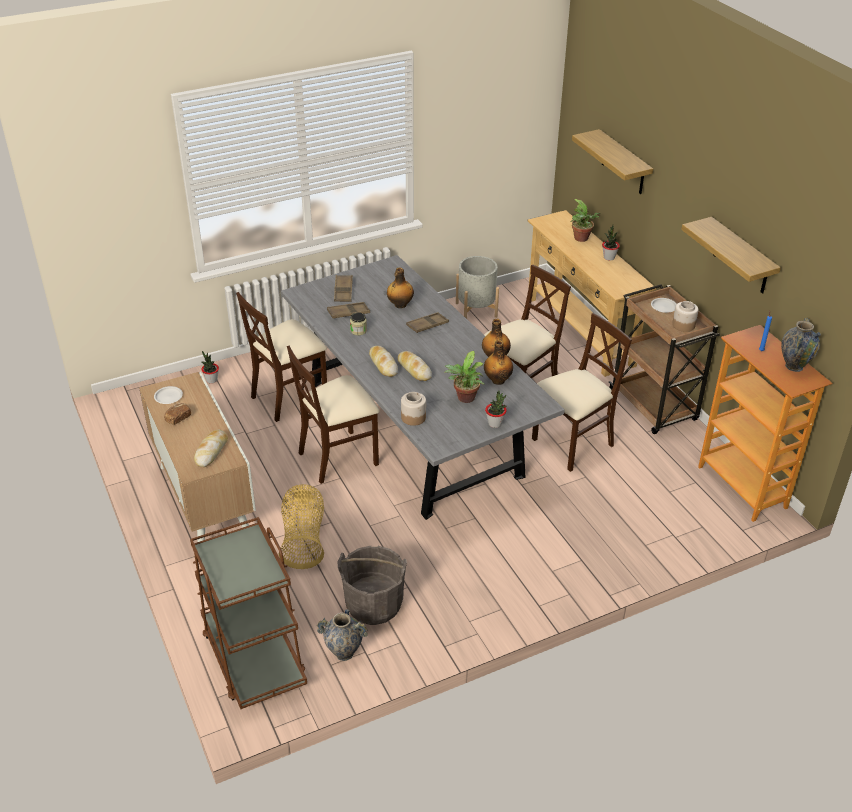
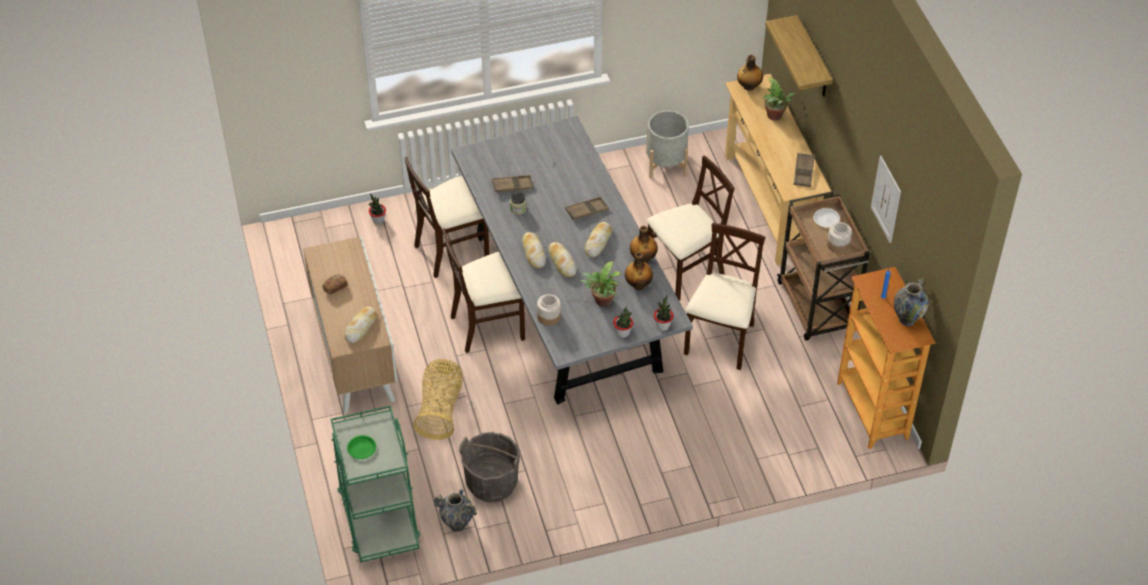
camera: 10 degrees right, 10 degrees up
white plate [154,386,183,404] -> none
brown cart [190,517,307,709] -> green cart [331,405,420,563]
brown tray [334,275,353,302] -> brown tray moved to [794,153,815,187]
bottle [387,267,414,308] -> bottle moved to [737,55,763,91]
beige chair [532,313,632,472] -> beige chair turned 45 degrees counterclockwise [684,223,765,370]
potted plant [602,225,620,261] -> potted plant moved to [654,295,674,331]
shelf [681,217,781,294] -> picture [871,156,901,243]
none -> green plate [347,435,376,459]
none -> bread [585,222,612,257]

